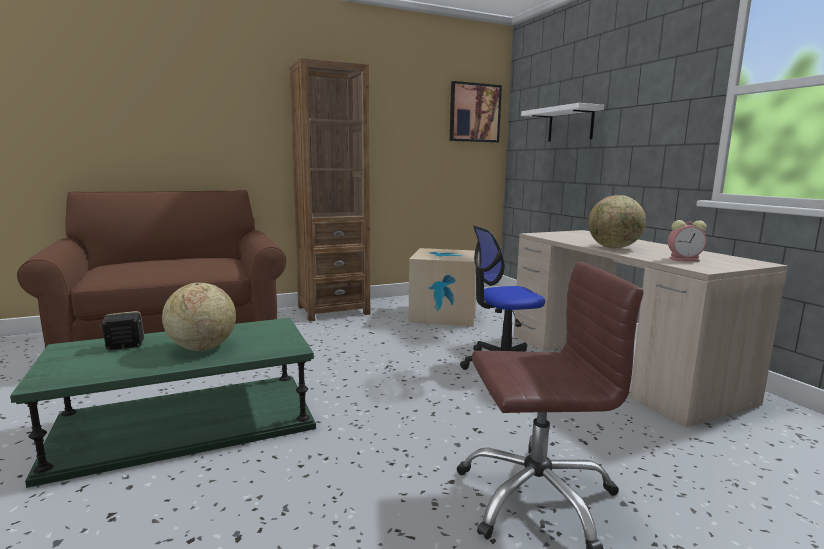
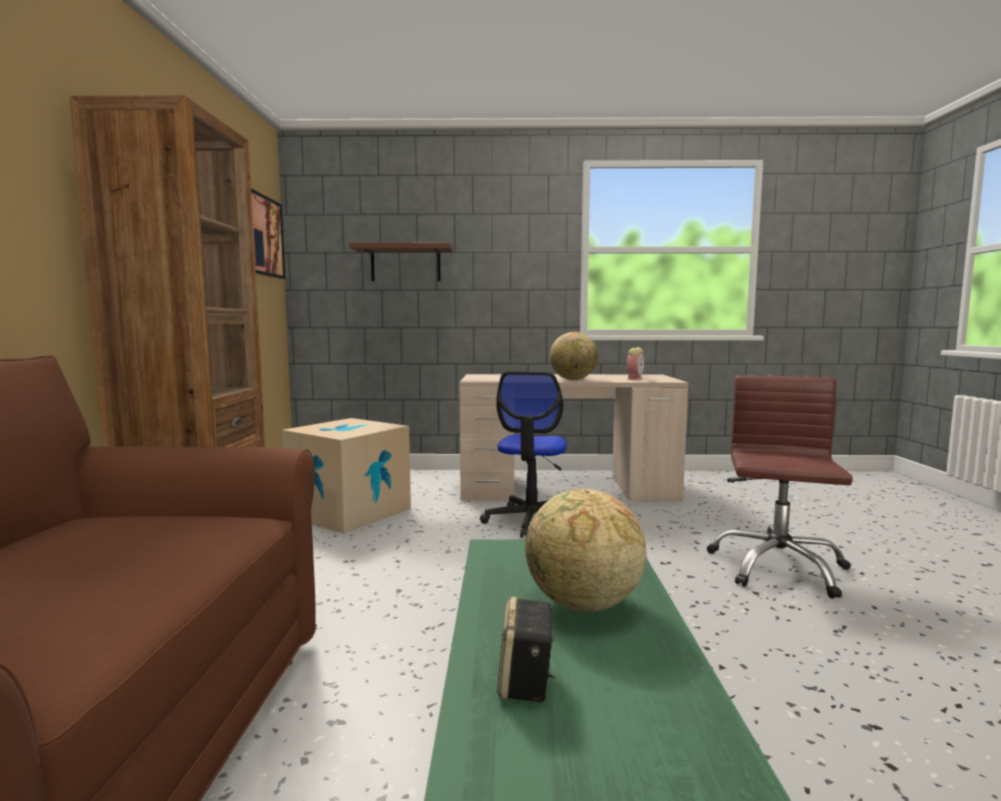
camera: 65 degrees left, 5 degrees down
white shelf [521,103,604,142] -> brown shelf [349,243,453,281]

